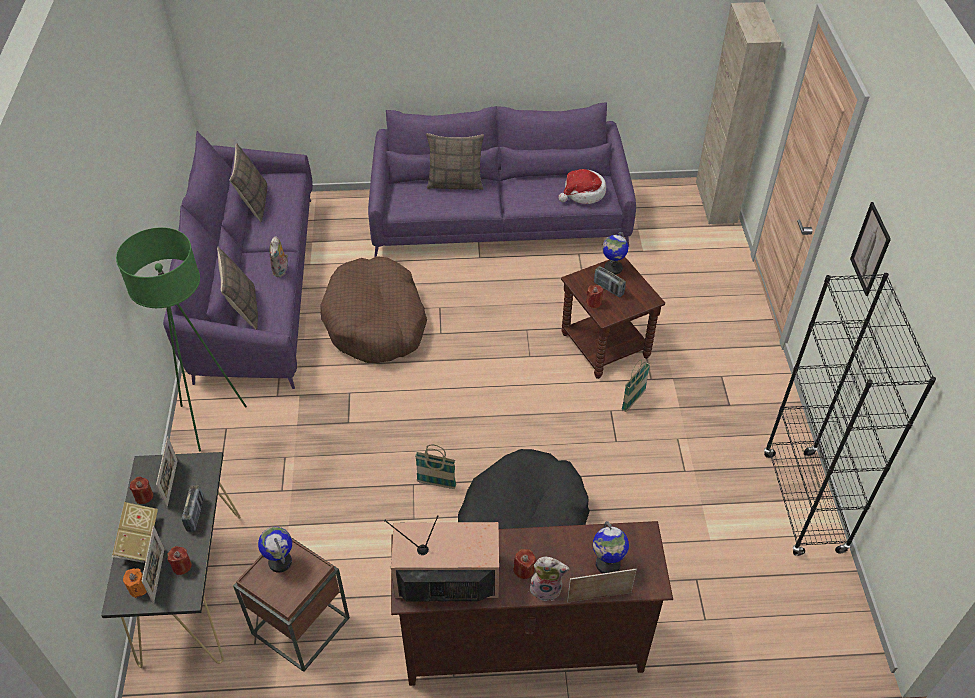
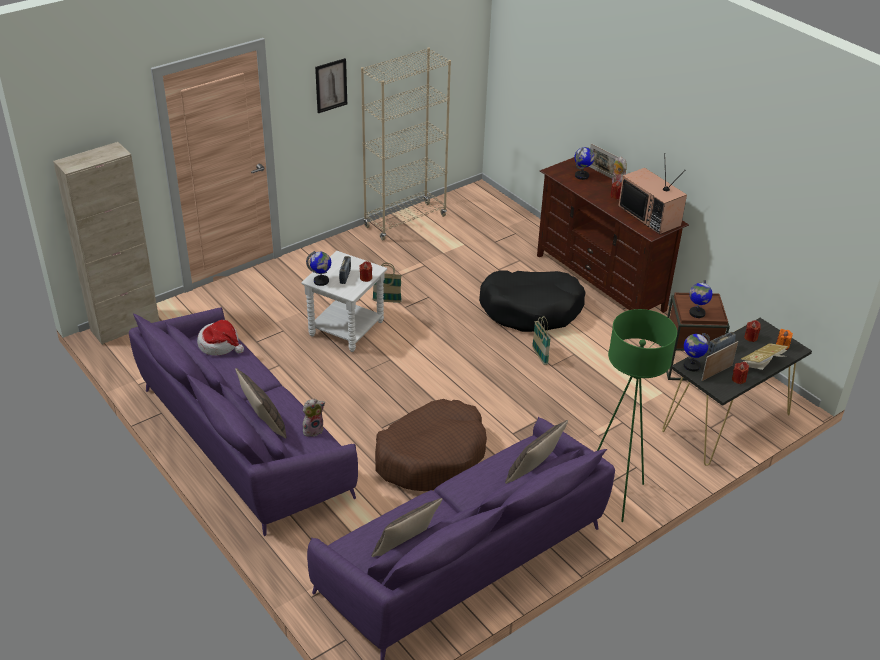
camera: 125 degrees left, 10 degrees down
picture frame [142,526,165,603] -> none
plush toy [269,236,288,277] -> plush toy moved to [303,398,325,437]
brown side table [561,257,665,379] -> white side table [301,251,387,352]
black bookcase [764,273,936,556] -> beige bookcase [361,47,451,240]
none -> globe [684,333,710,371]

